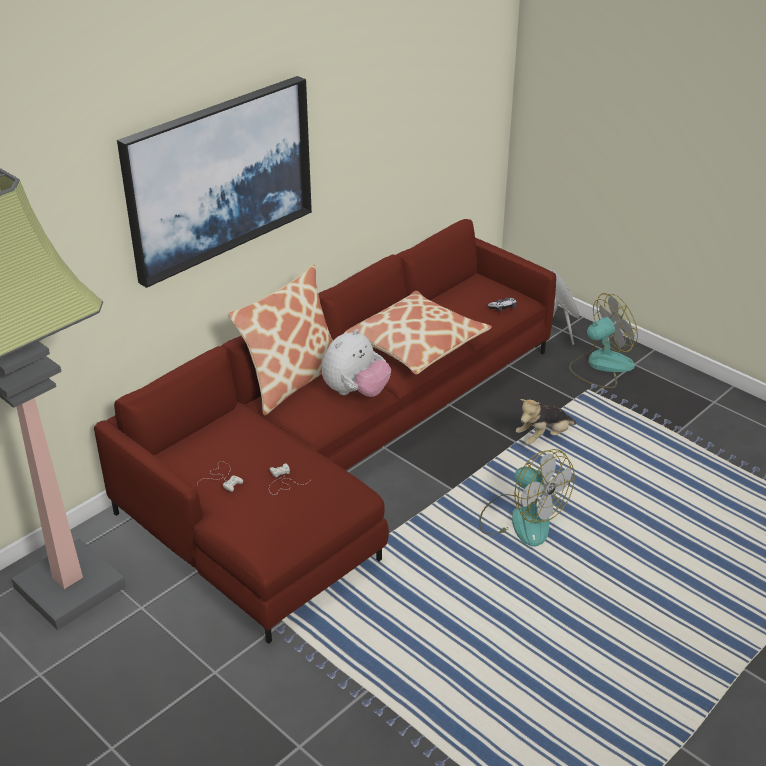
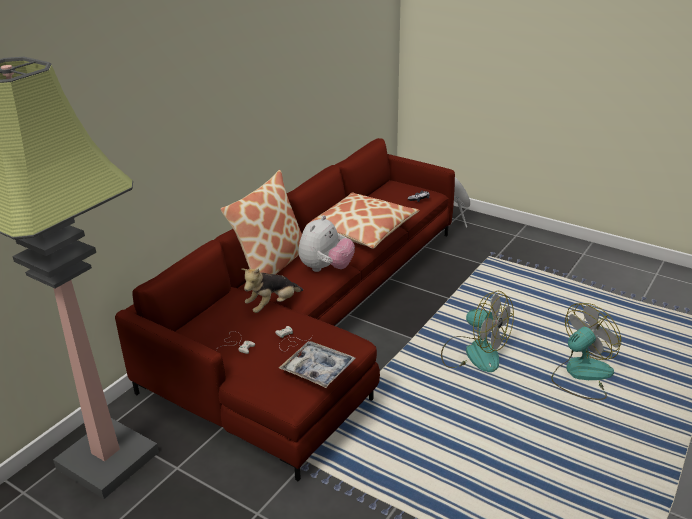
camera: 10 degrees left, 5 degrees down
picture [117,76,312,288] -> none
plush toy [516,399,576,445] -> plush toy moved to [242,269,303,313]
fan [569,293,638,388] -> fan moved to [551,303,621,400]
none -> tray [279,341,355,388]

